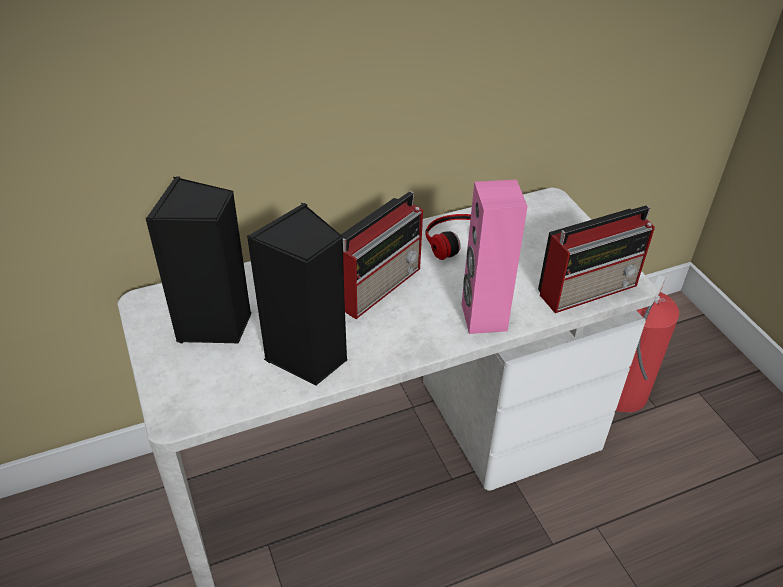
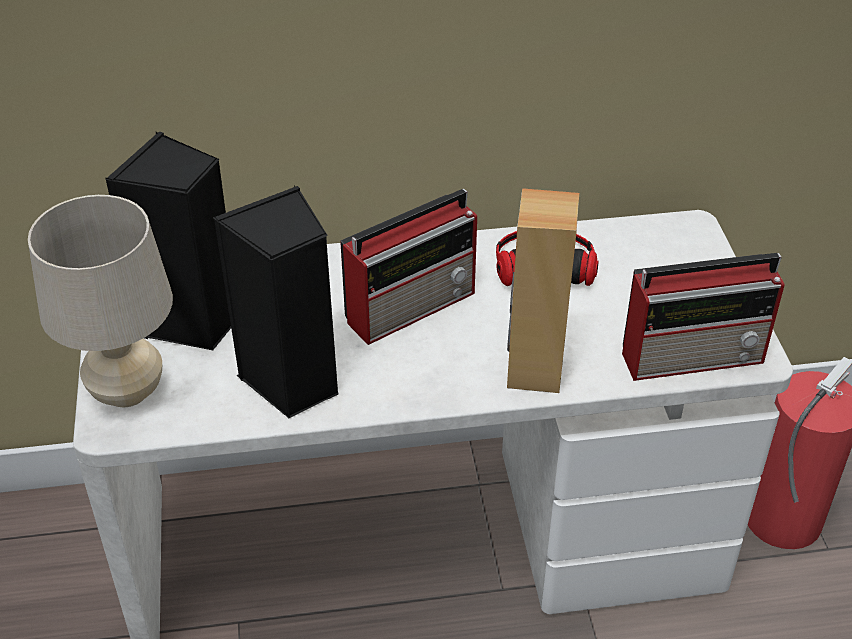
camera: 15 degrees right, 0 degrees up
pink speaker [461,179,528,334] -> brown speaker [507,188,579,393]
none -> beige table lamp [28,195,173,407]

